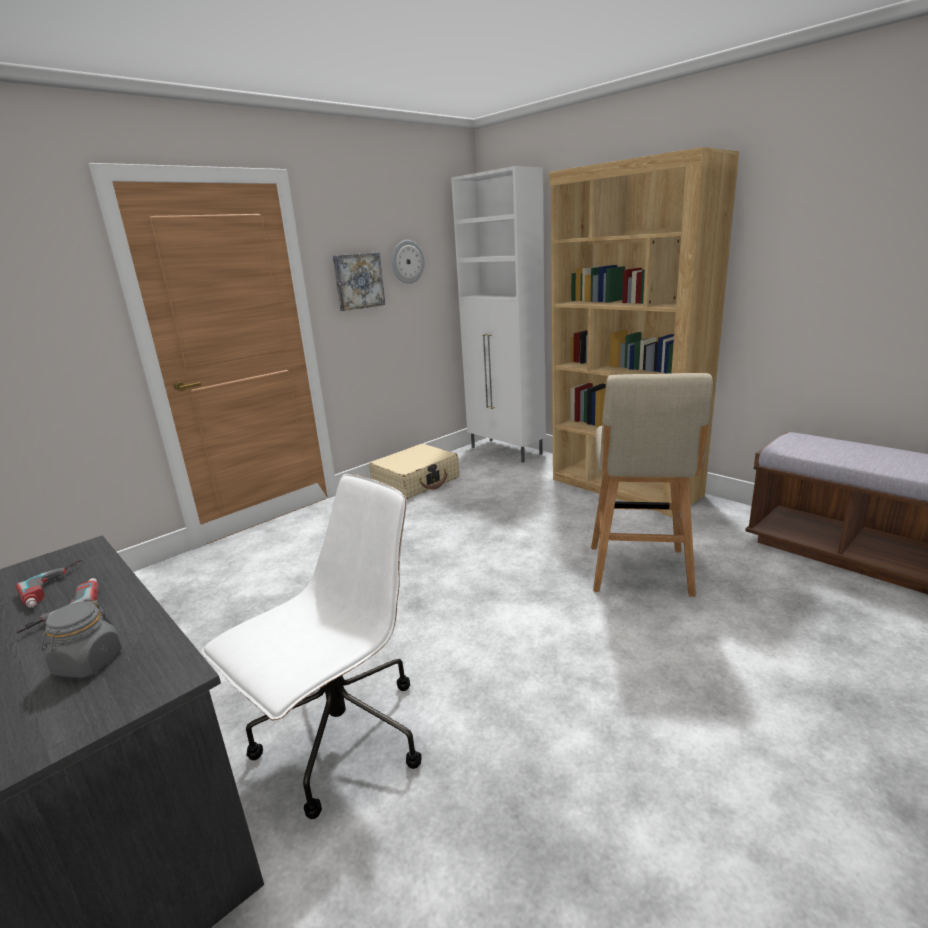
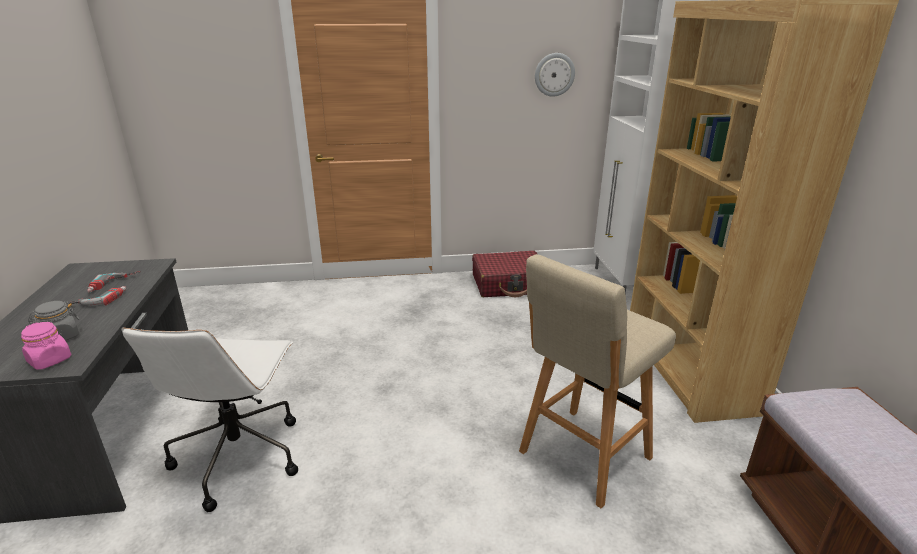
camera: 35 degrees right, 5 degrees up
white office chair [201,474,422,819] -> white office chair turned 105 degrees clockwise [122,327,298,512]
picture [333,252,385,311] -> none
beige suitcase [369,444,459,499] -> red suitcase [472,251,537,297]
none -> pink jar [21,322,71,370]

